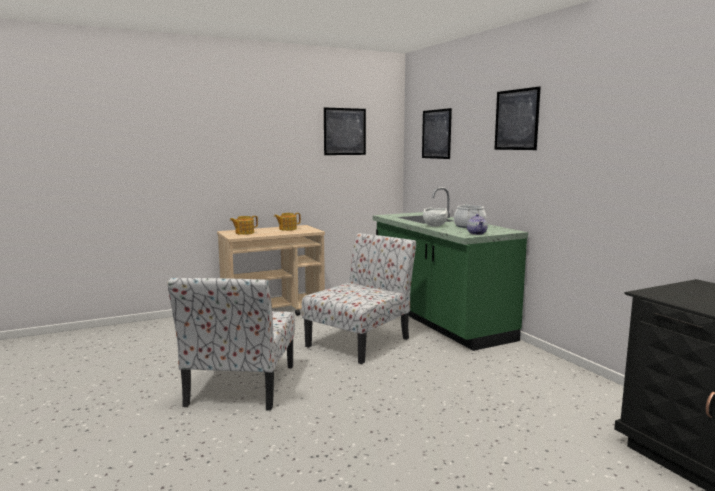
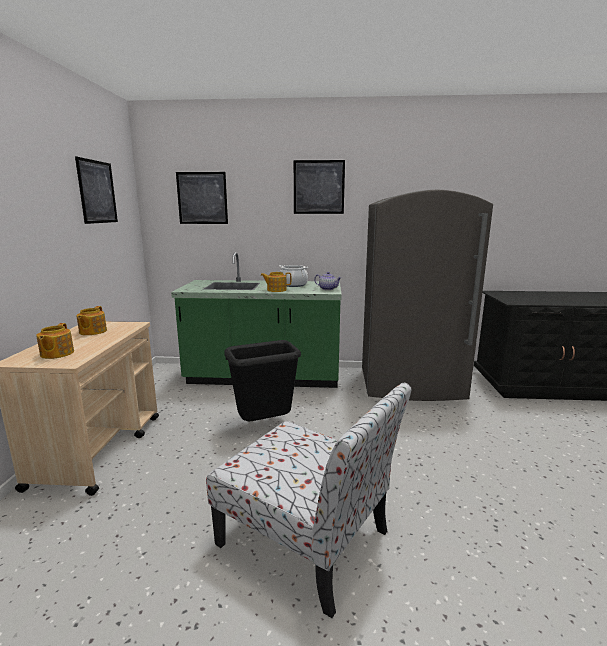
camera: 60 degrees left, 5 degrees up
chair [302,233,416,364] -> black trash can [224,340,301,421]
white bowl [423,208,448,227] -> teapot [260,272,291,292]
none -> grey fridge [362,190,493,401]

